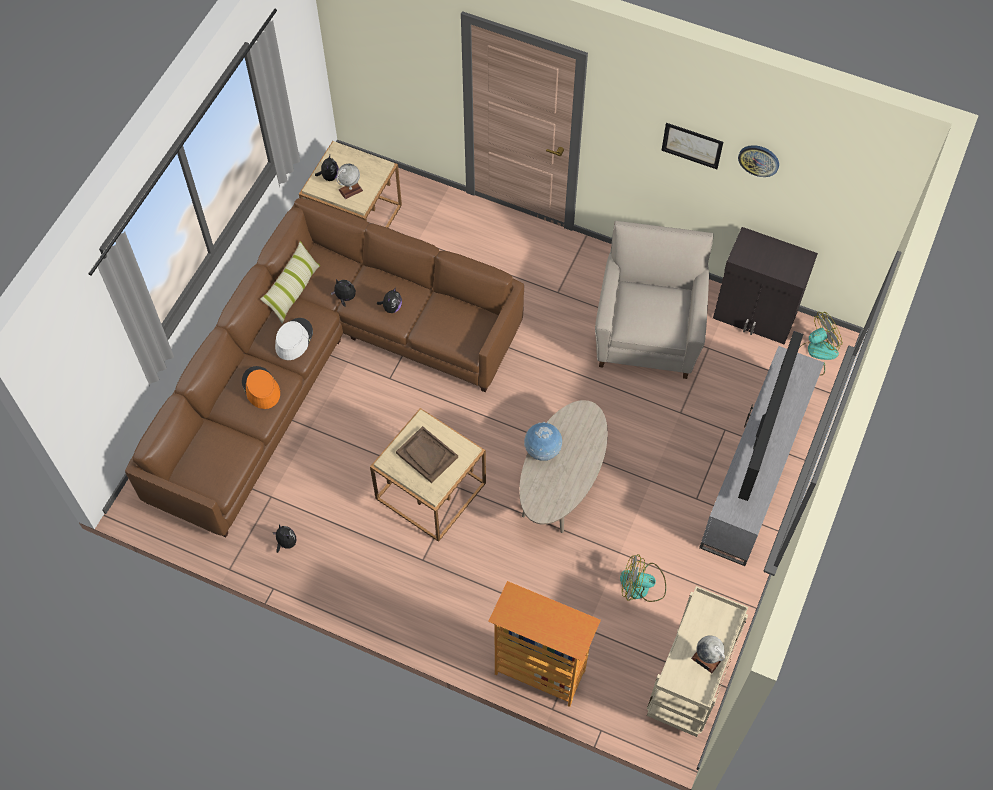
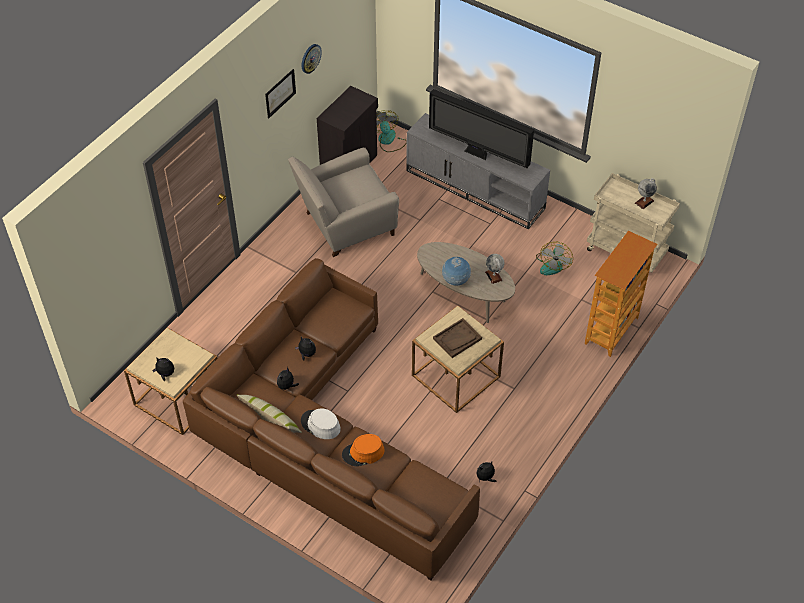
camera: 80 degrees left, 10 degrees down
globe [336,164,363,199] -> globe moved to [485,254,504,284]
beige armchair [595,221,713,379] -> beige armchair turned 45 degrees counterclockwise [288,147,399,257]

